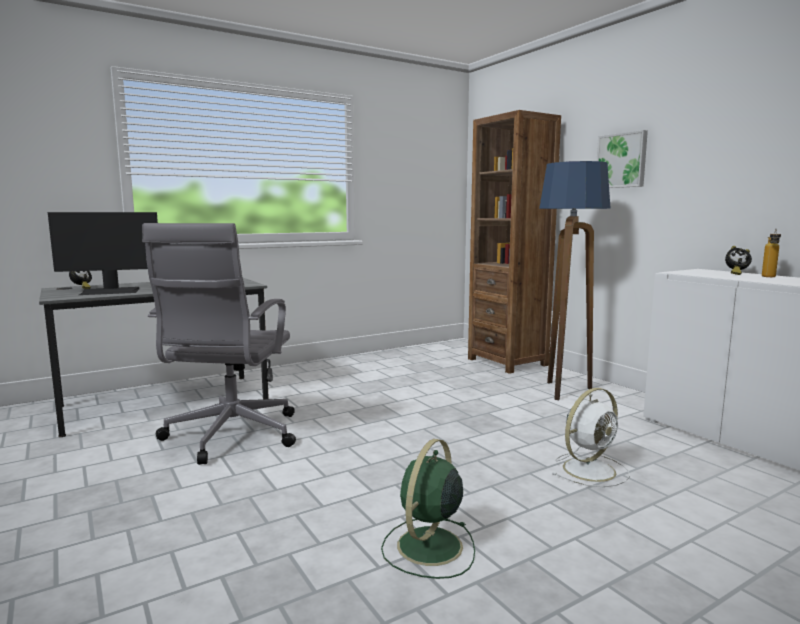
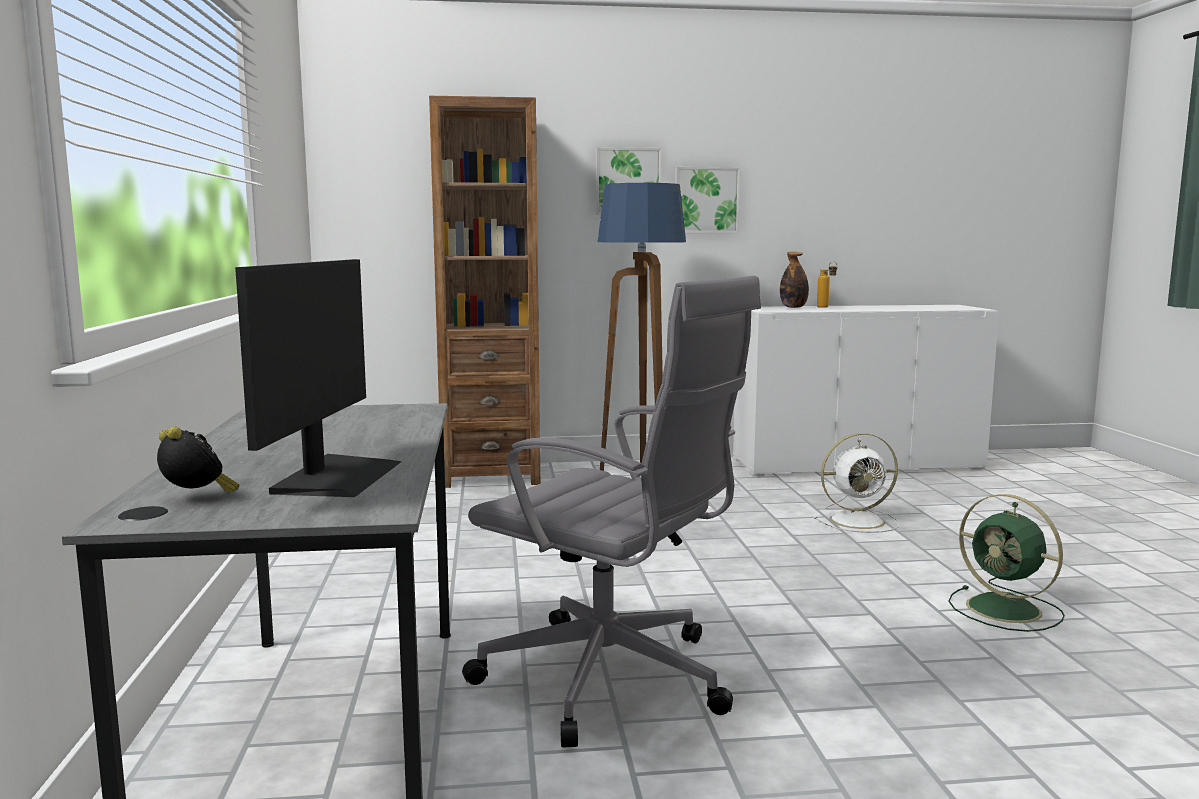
camera: 65 degrees left, 0 degrees up
white fan [551,388,630,487] -> white fan turned 90 degrees clockwise [812,433,899,533]
alarm clock [725,246,752,275] -> bottle [780,252,809,308]
none -> picture [675,167,740,233]

